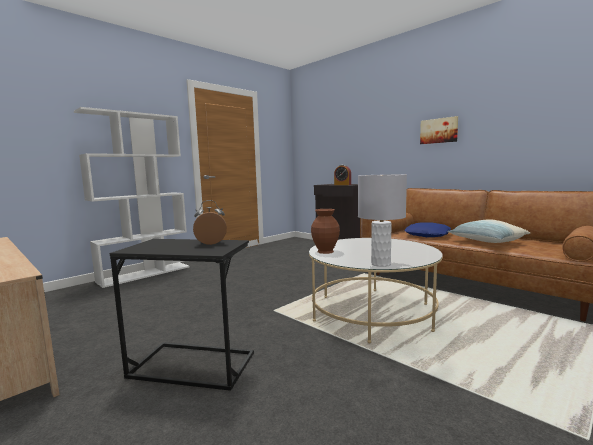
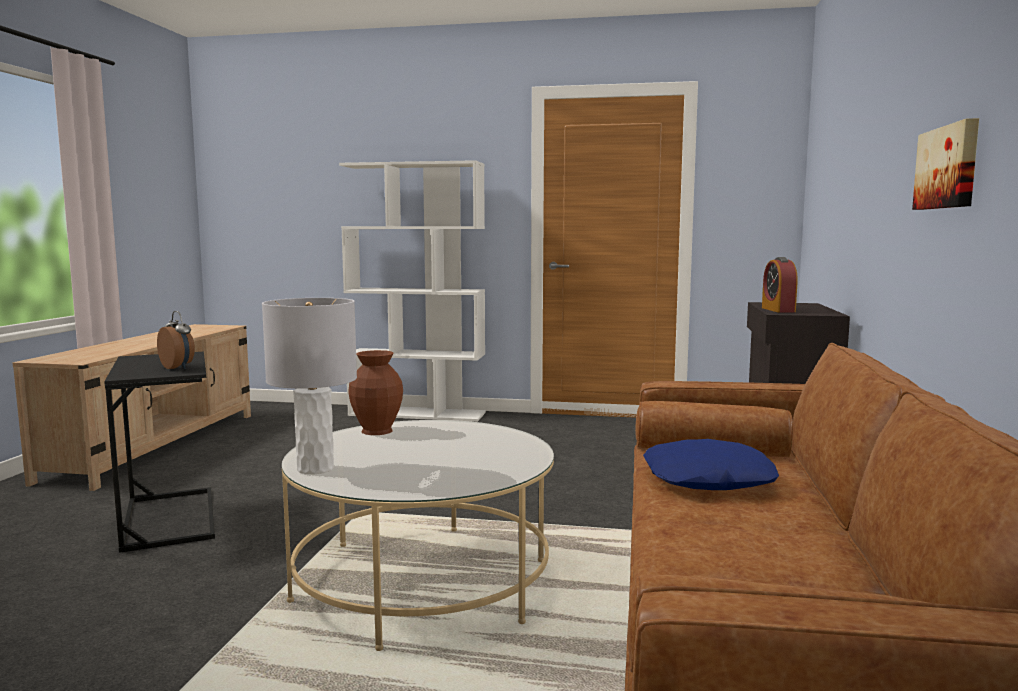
camera: 55 degrees right, 0 degrees up
pillow [448,220,530,243] -> none

